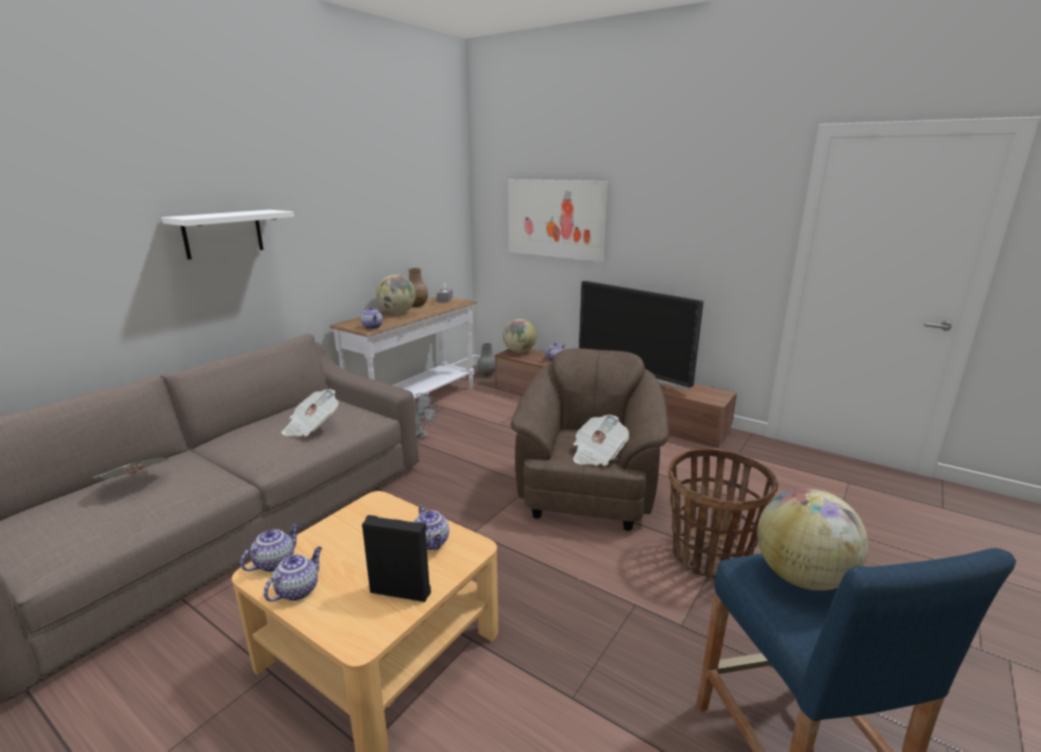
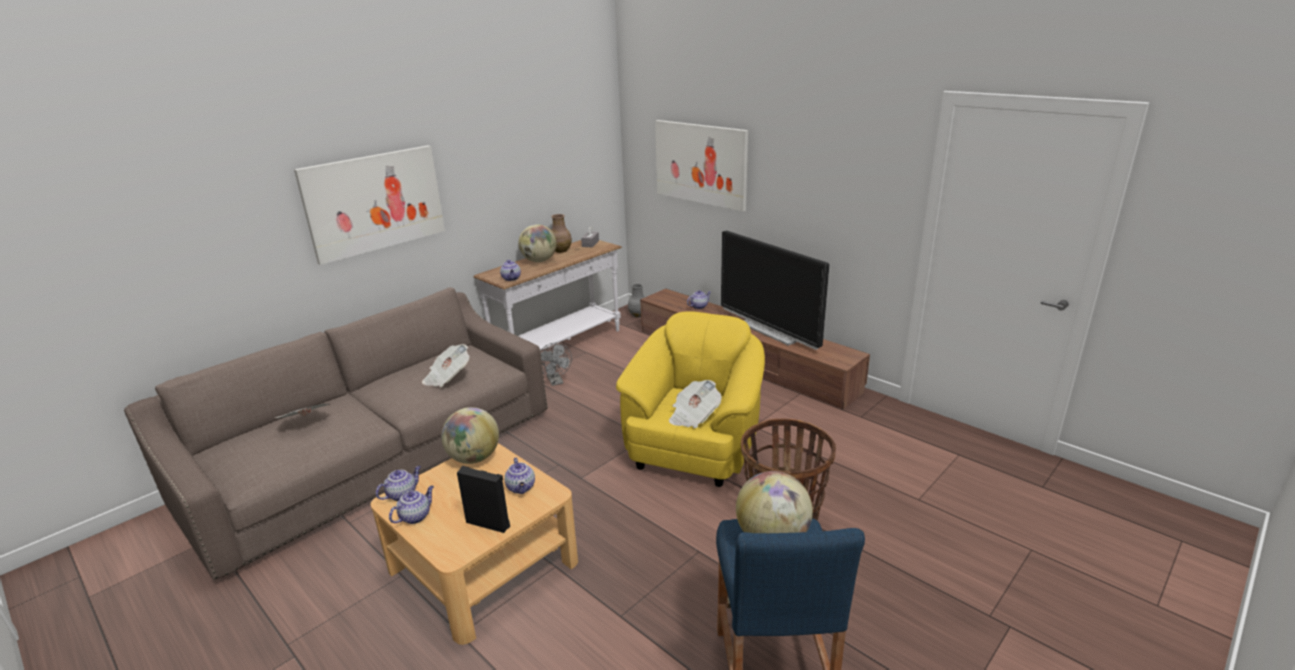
camera: 10 degrees right, 5 degrees up
white shelf [162,210,294,260] -> picture [294,145,445,265]
globe [503,319,537,353] -> globe moved to [441,407,499,464]
brown armchair [511,348,669,531] -> yellow armchair [616,311,765,487]

